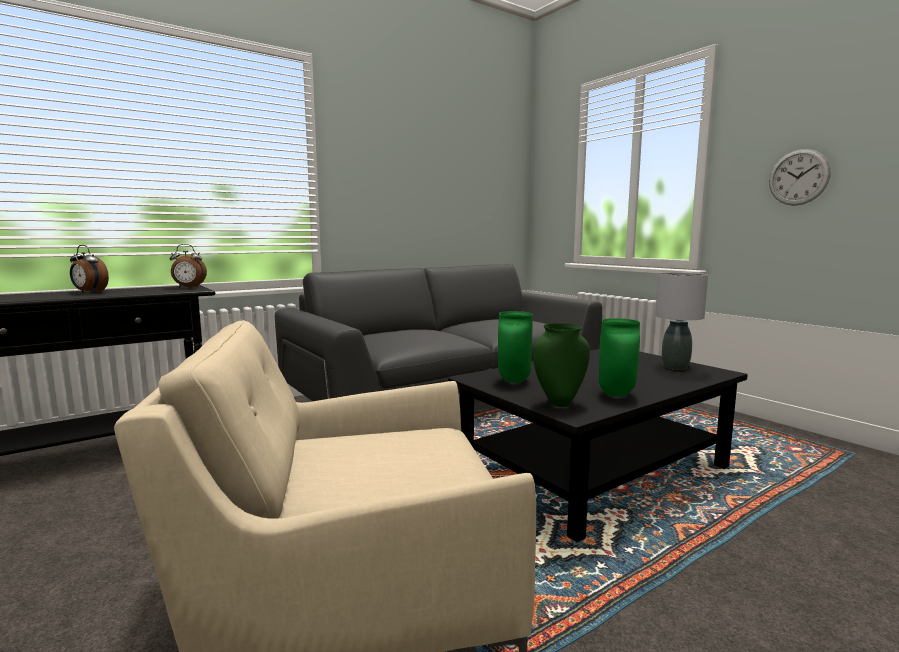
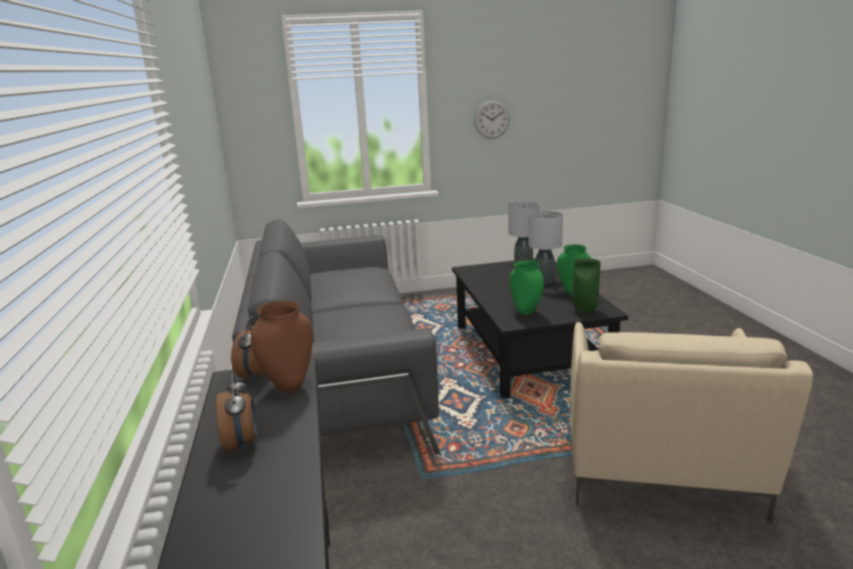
camera: 65 degrees left, 10 degrees up
alarm clock [70,245,109,293] -> alarm clock turned 60 degrees counterclockwise [216,373,257,453]
none -> brown vase [251,301,313,393]
none -> grey table lamp [528,211,563,283]

